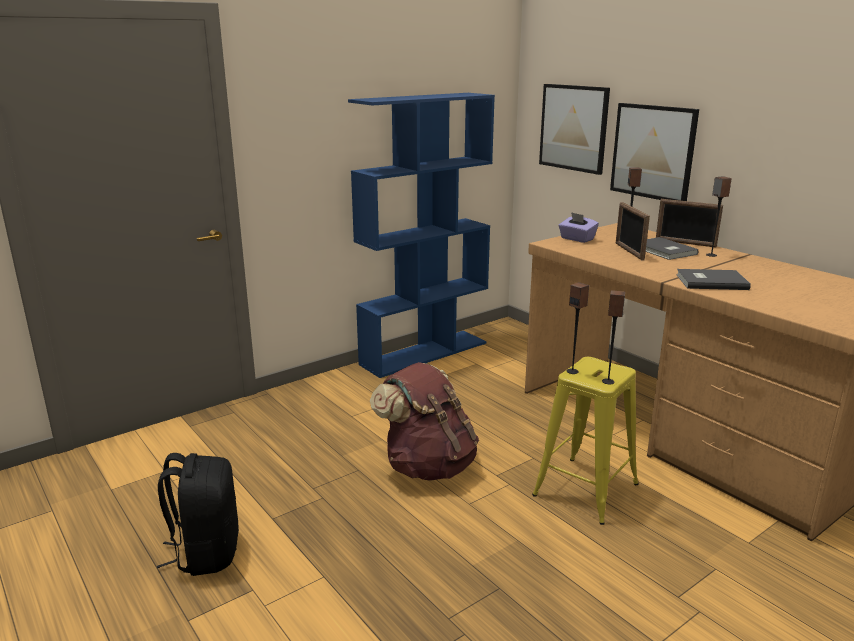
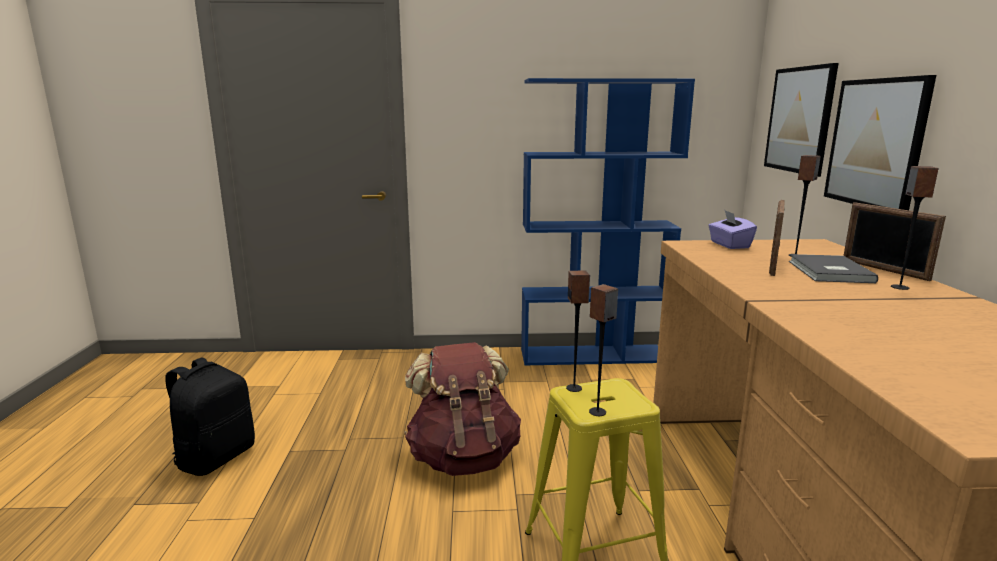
camera: 35 degrees right, 5 degrees down
grey book [676,269,751,290] -> none

